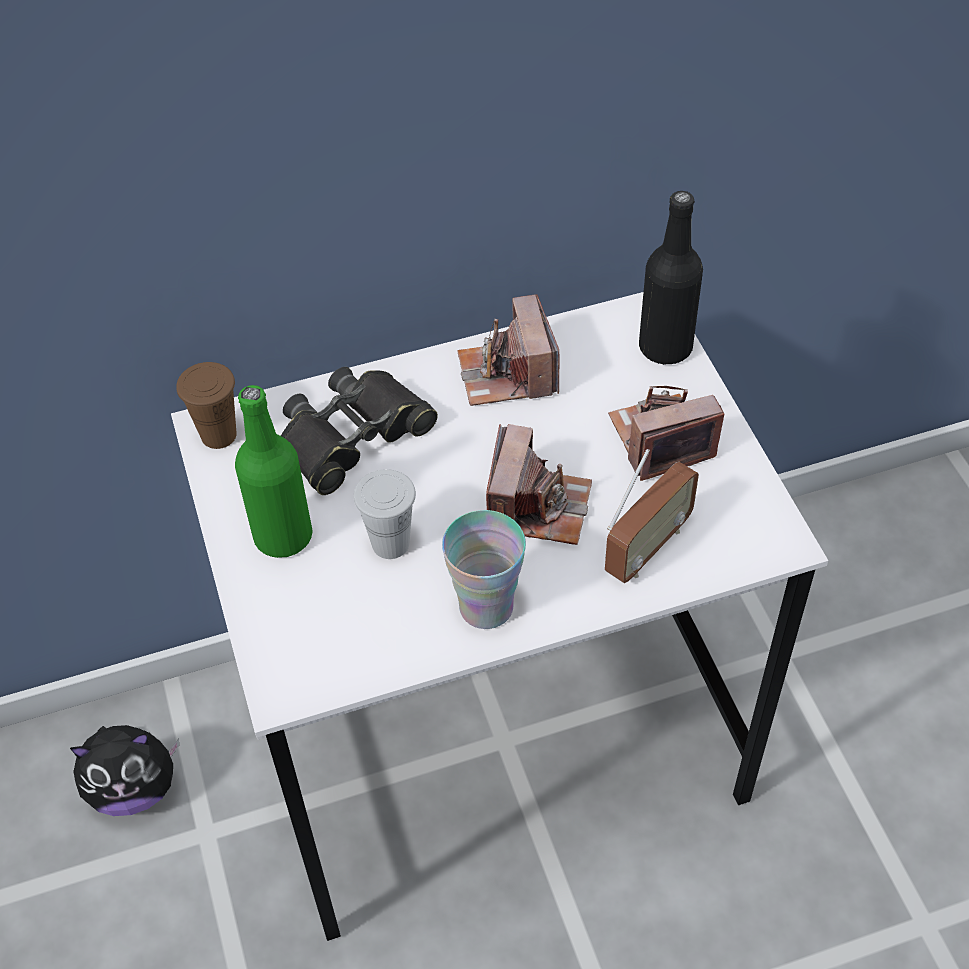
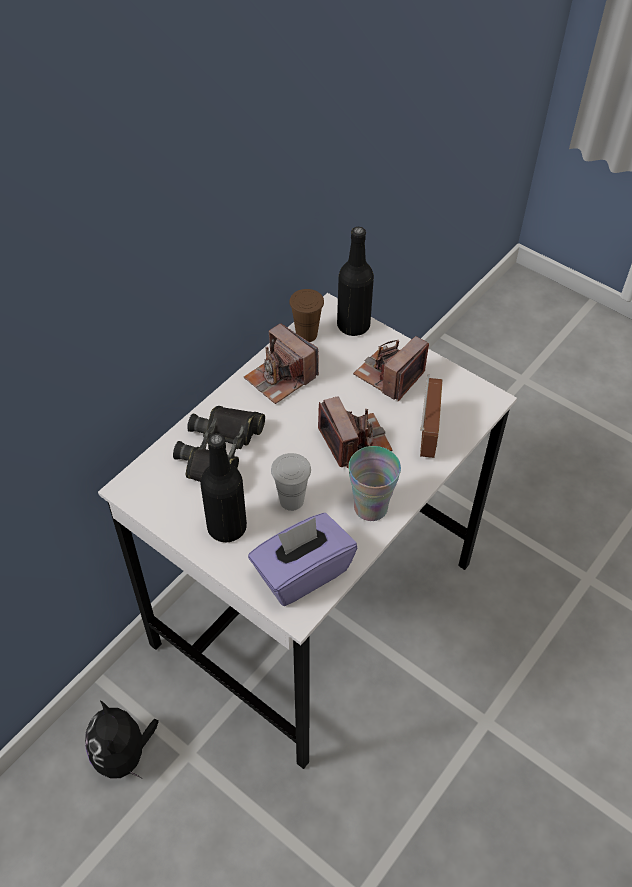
camera: 35 degrees left, 0 degrees up
plush toy [70,725,179,816] -> plush toy turned 120 degrees clockwise [85,700,159,779]
brown cup [176,362,237,449] -> brown cup moved to [289,289,324,342]
green bottle [235,385,313,558] -> black bottle [200,433,247,542]
none -> purple tissue box [248,513,357,606]

